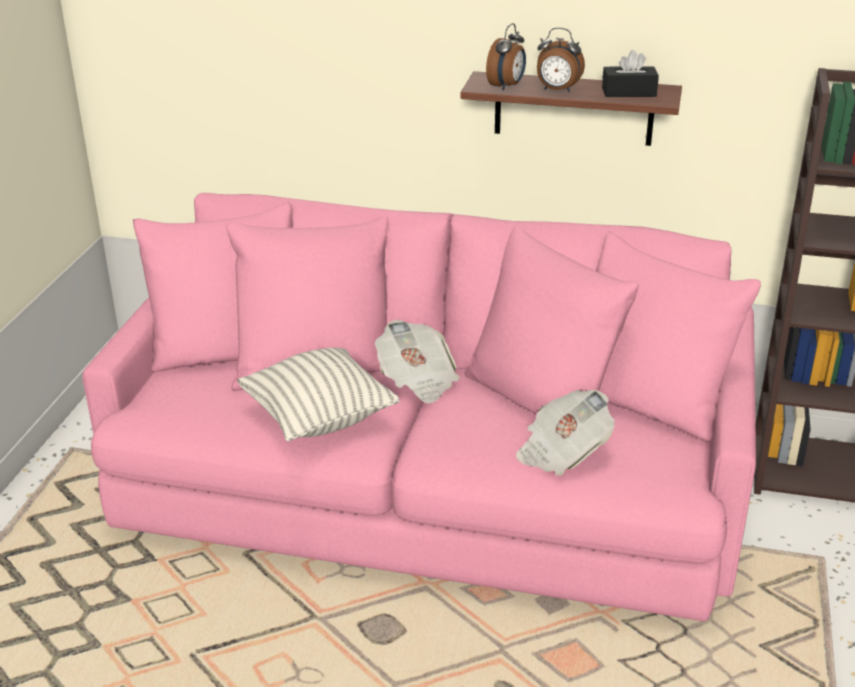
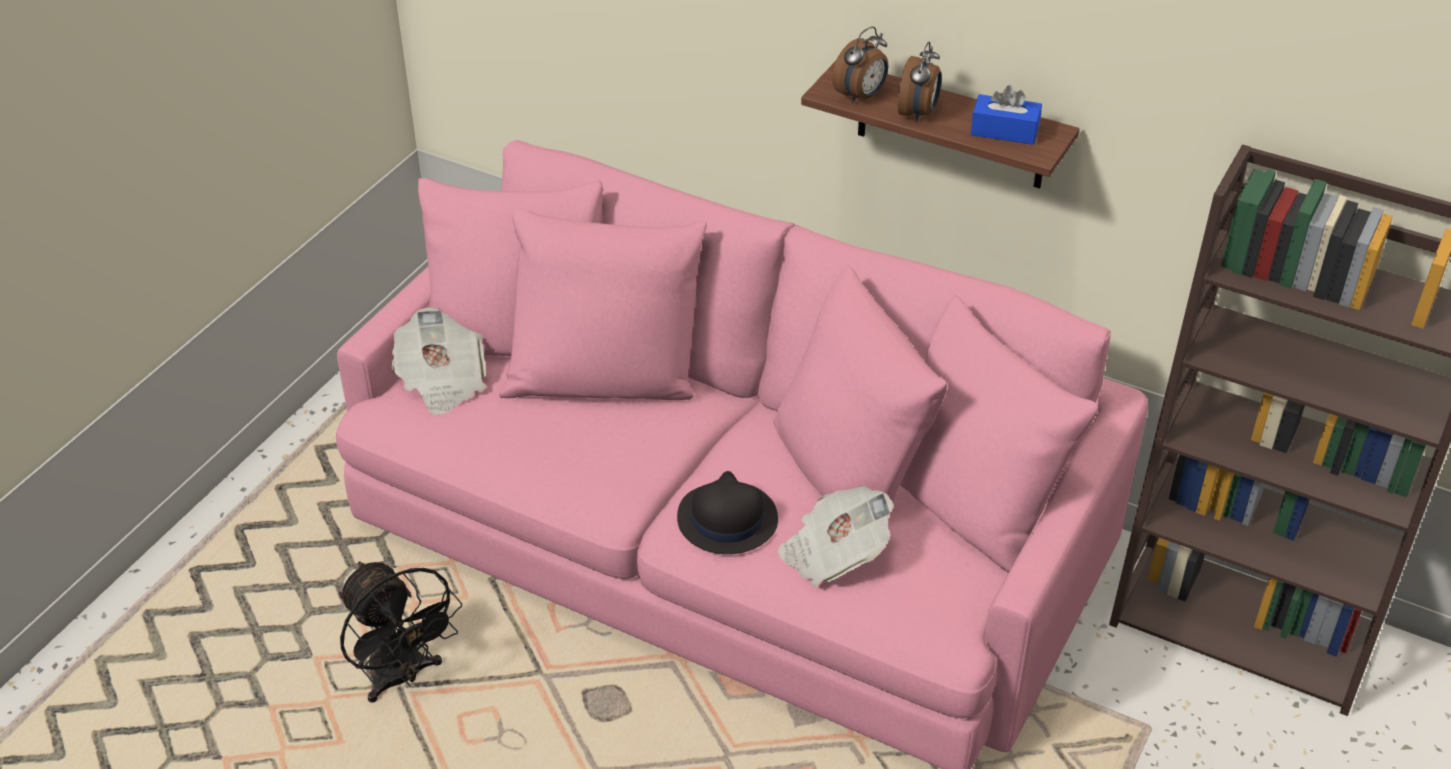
camera: 15 degrees right, 10 degrees up
pillow [237,348,399,442] -> none
newspaper [375,320,460,404] -> newspaper moved to [391,307,486,415]
alarm clock [537,28,585,92] -> alarm clock turned 105 degrees counterclockwise [898,42,942,122]
black tissue box [602,50,659,97] -> blue tissue box [971,85,1042,145]
none -> black fan [339,562,462,703]
none -> black hat [677,471,778,554]

